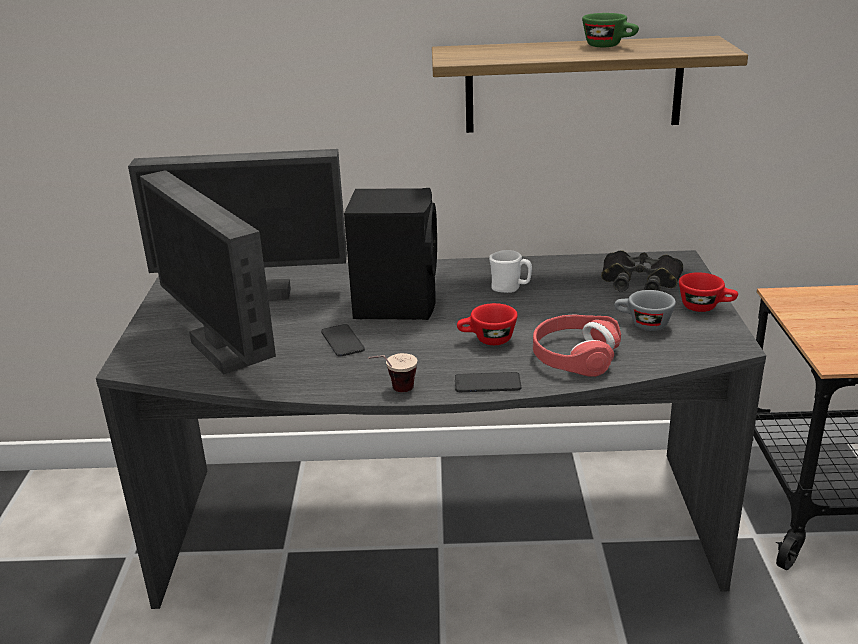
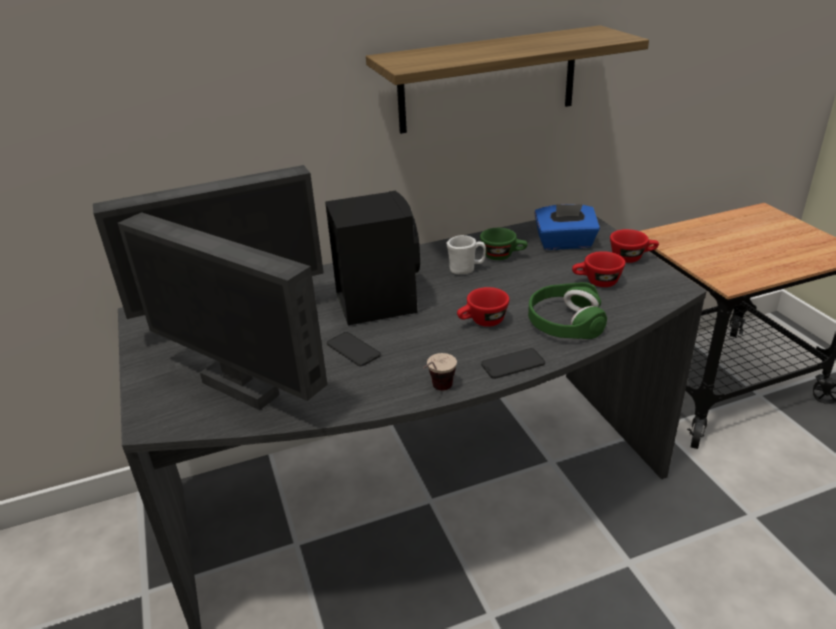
camera: 20 degrees left, 5 degrees up
red headphones [533,314,621,377] -> green headphones [528,282,607,339]
green cup [582,13,639,47] -> green cup moved to [480,228,528,260]
black binoculars [601,250,683,292] -> blue tissue box [534,204,600,250]
grey cup [614,290,676,331] -> red cup [572,251,625,287]

